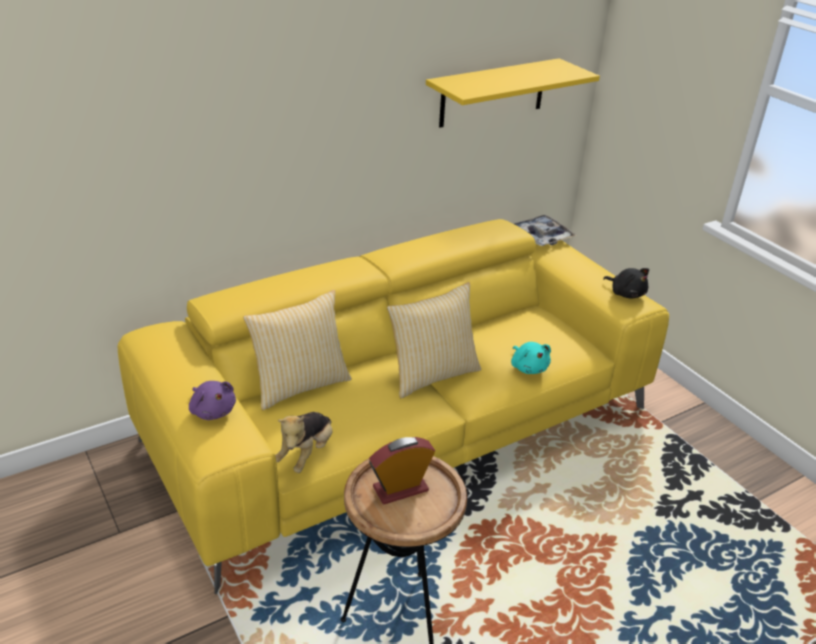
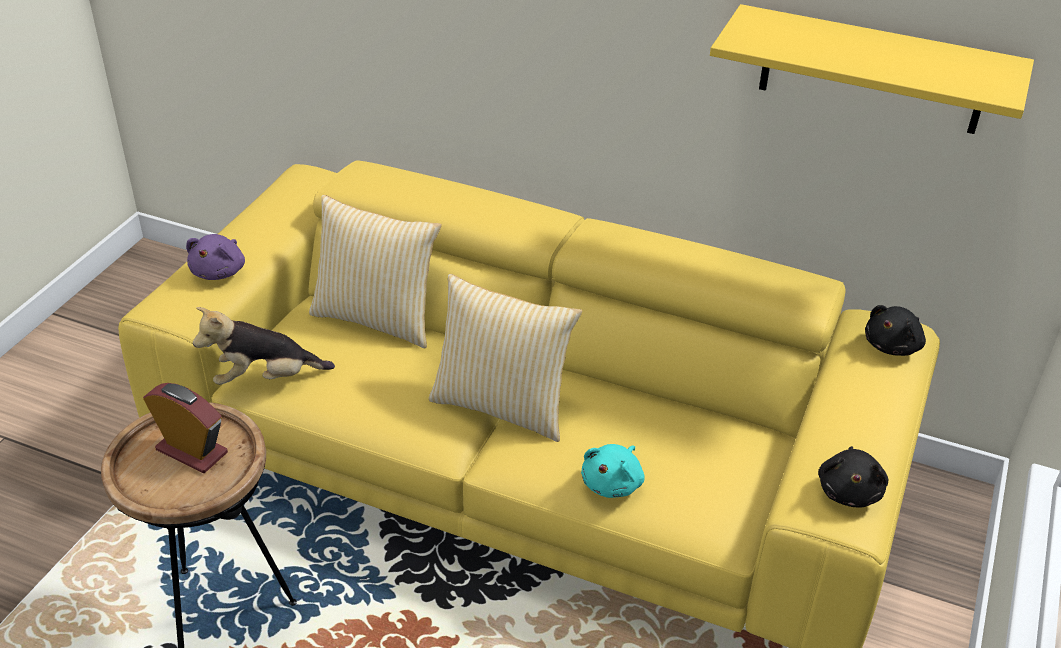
camera: 55 degrees right, 5 degrees up
tray [513,215,577,246] -> black plush toy [865,305,926,356]

